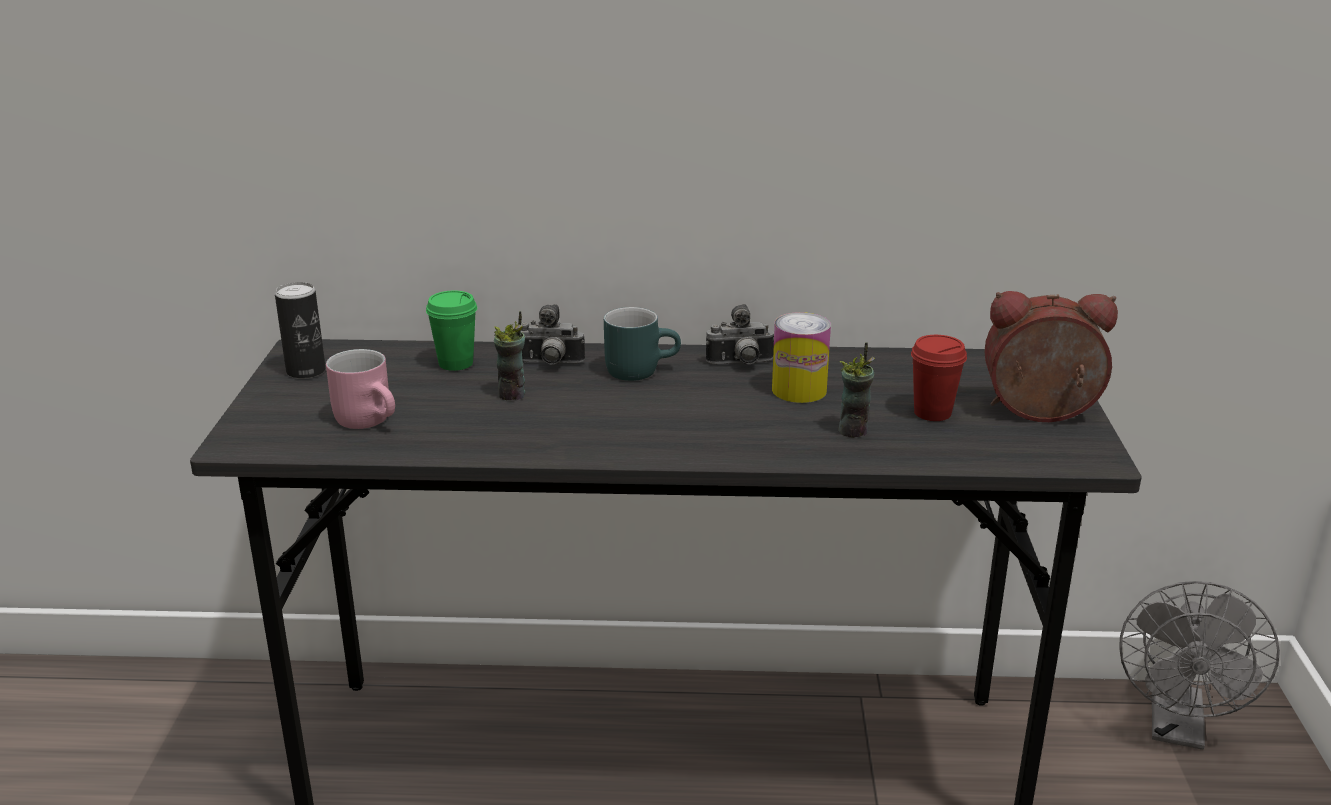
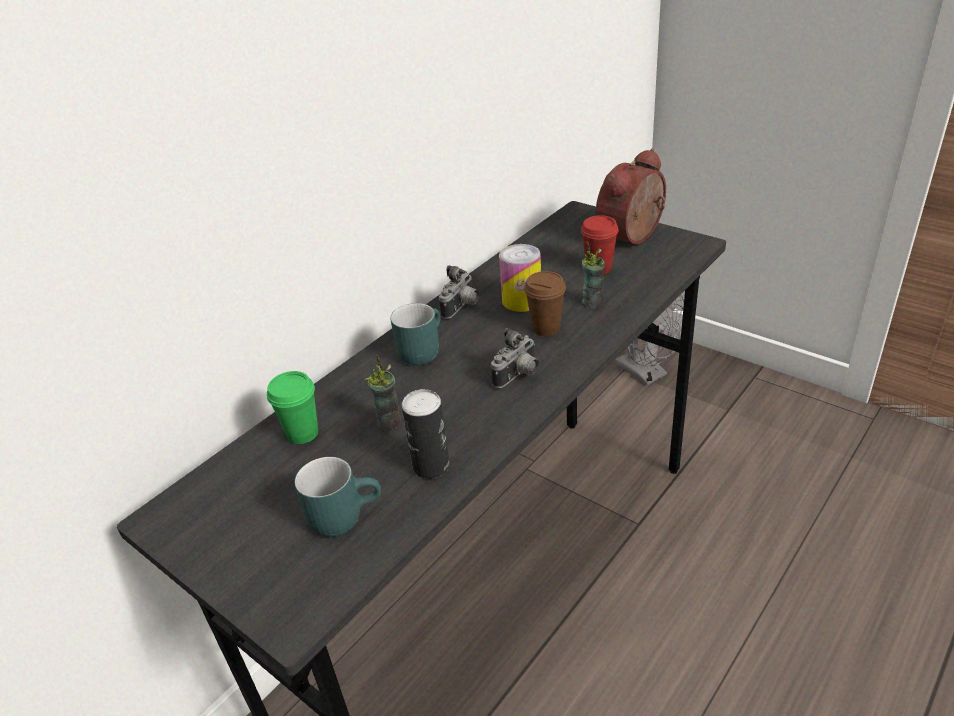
camera: 50 degrees left, 10 degrees up
can [275,282,326,379] -> can moved to [401,389,450,479]
pink mug [326,349,395,429] -> turquoise mug [294,457,381,537]
camera [521,304,585,365] -> camera moved to [491,328,539,388]
none -> brown cup [524,271,566,336]

